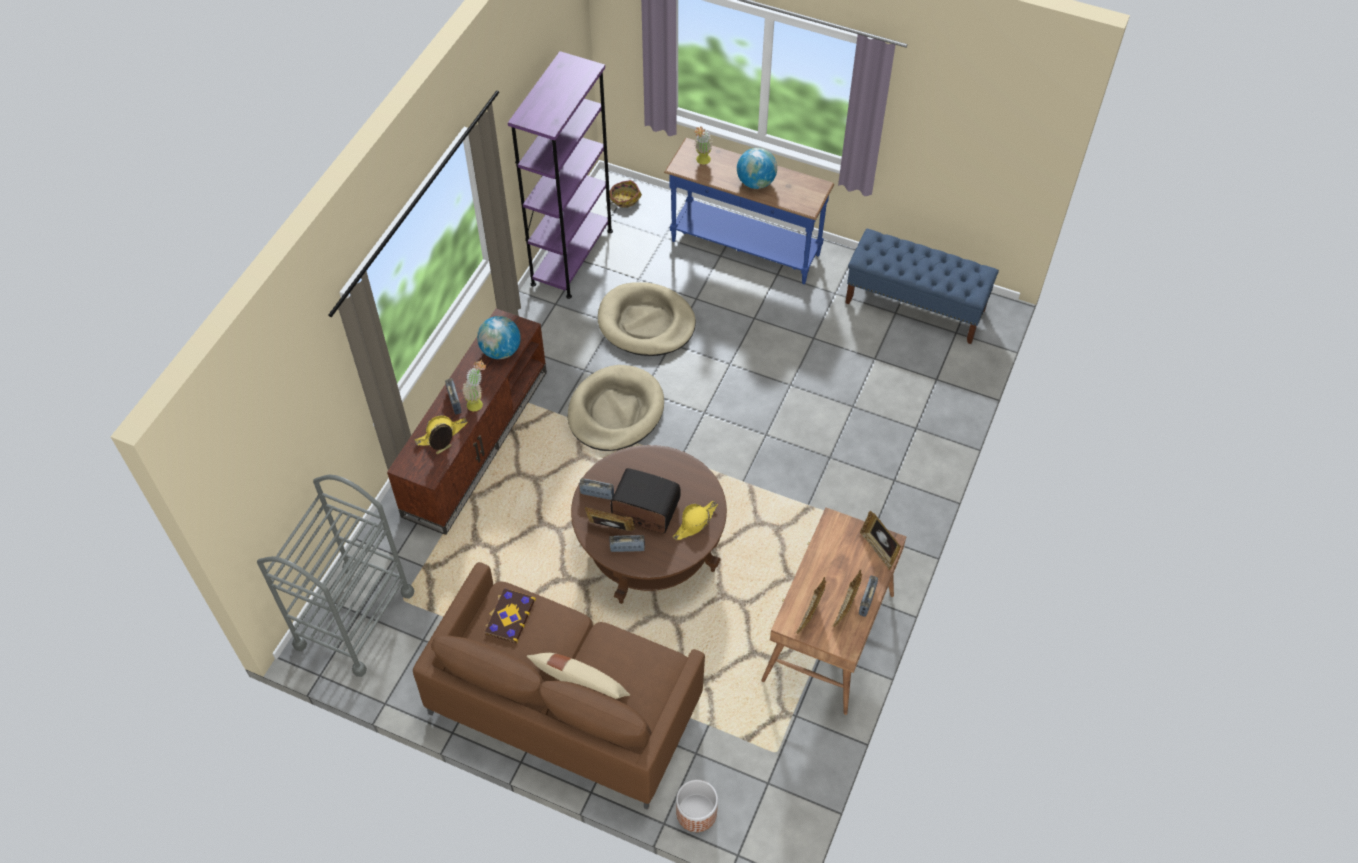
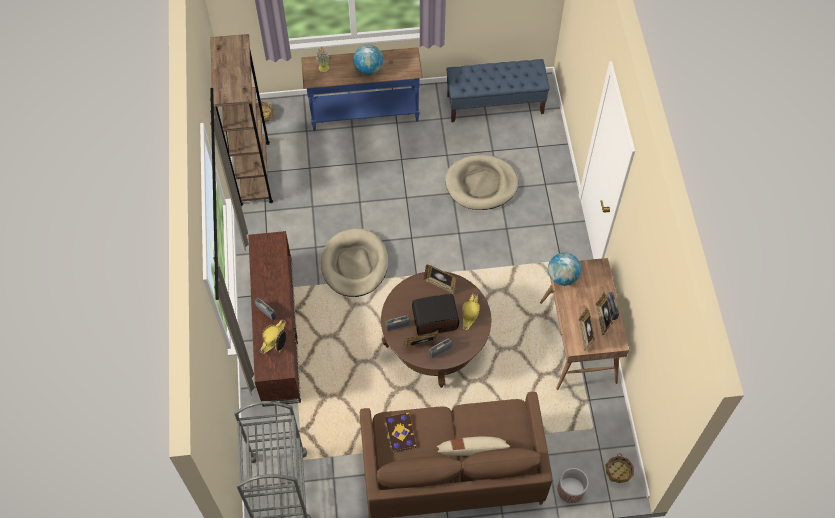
camera: 30 degrees left, 5 degrees up
potted plant [462,361,486,411] -> none
globe [477,316,521,359] -> globe moved to [548,253,581,286]
purple bookcase [508,51,613,299] -> brown bookcase [210,34,273,206]
beige dog bed [598,282,696,356] -> beige dog bed moved to [445,154,518,210]
picture frame [860,511,901,570] -> picture frame moved to [424,264,456,294]
none -> basket [606,453,634,483]

